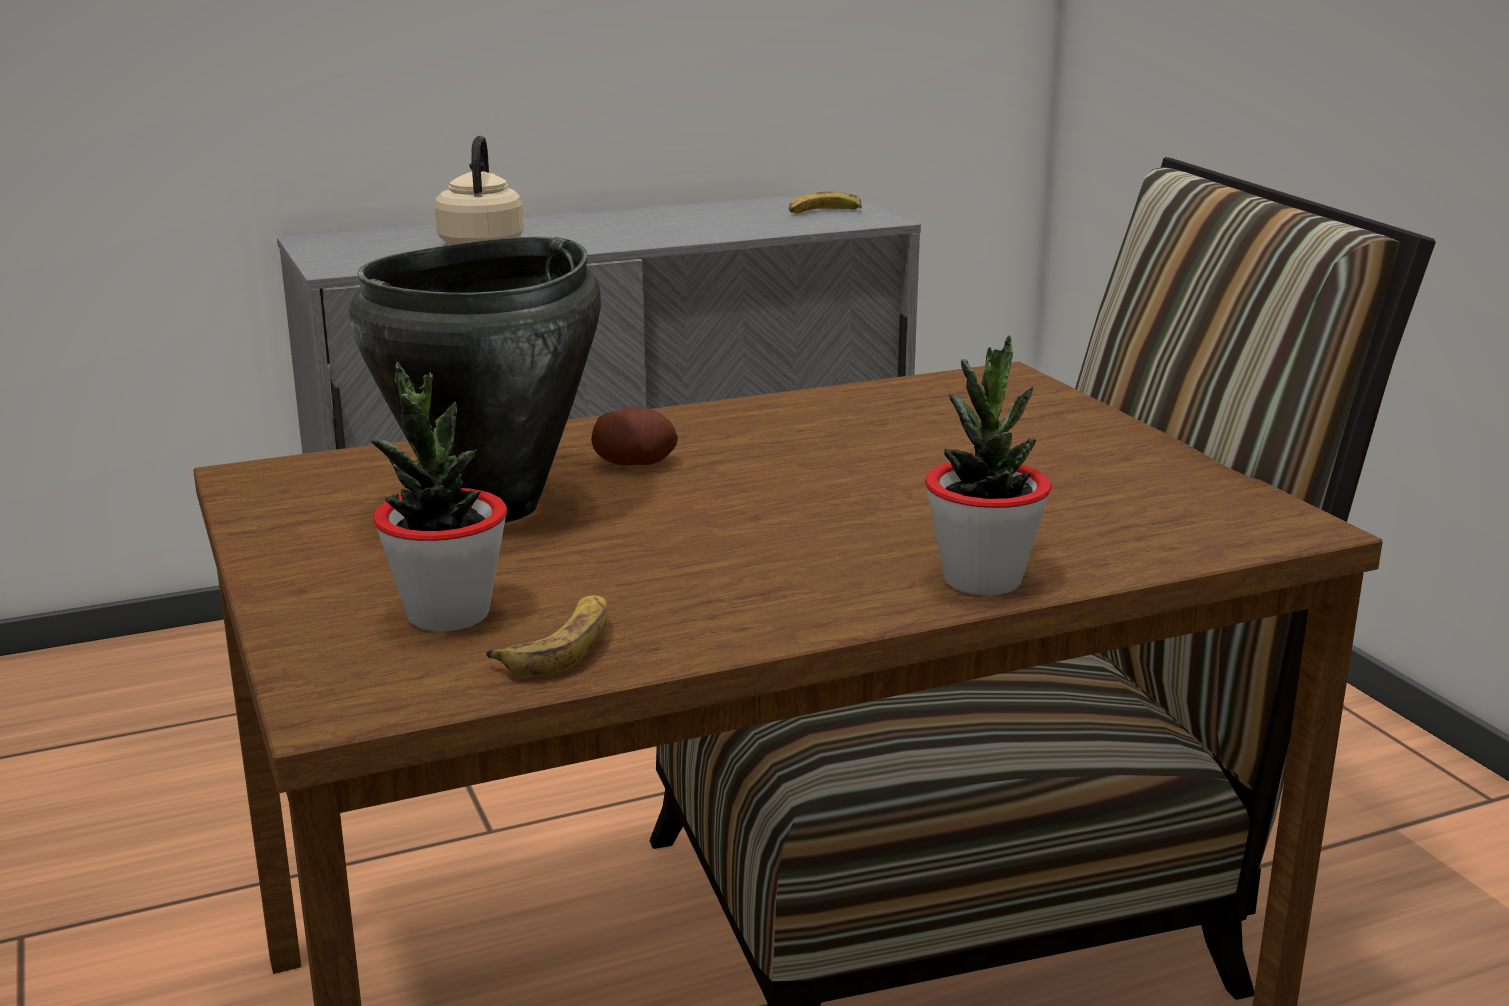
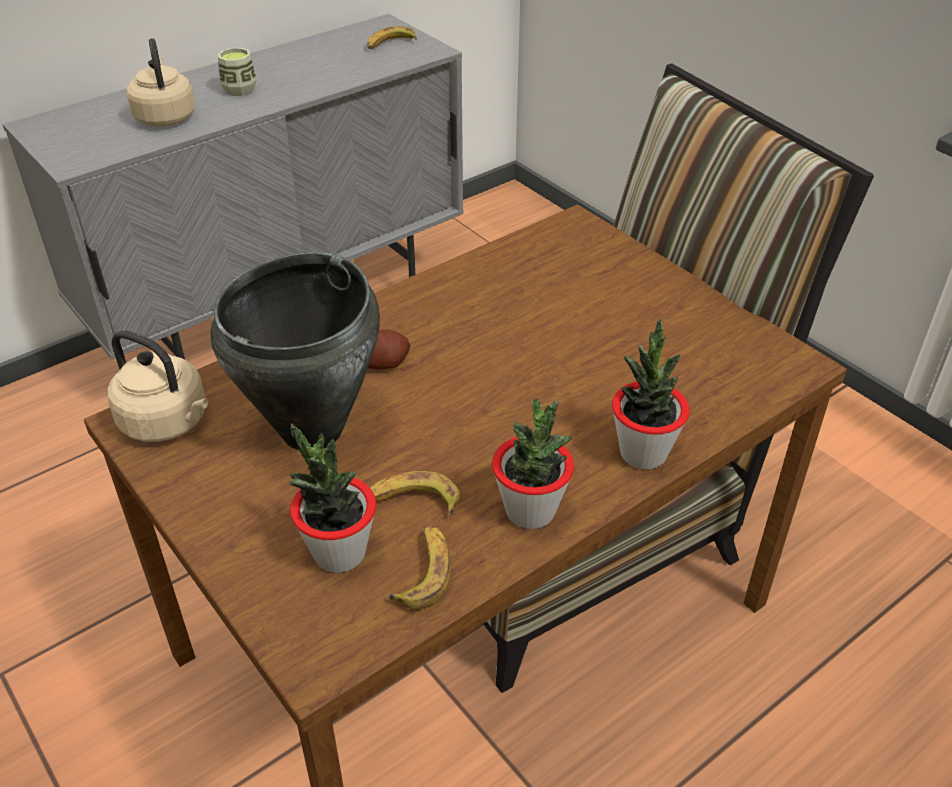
camera: 15 degrees left, 20 degrees up
none -> beige kettle [108,330,208,442]
none -> cup [218,48,257,96]
none -> banana [370,471,461,516]
none -> potted plant [492,398,574,529]

